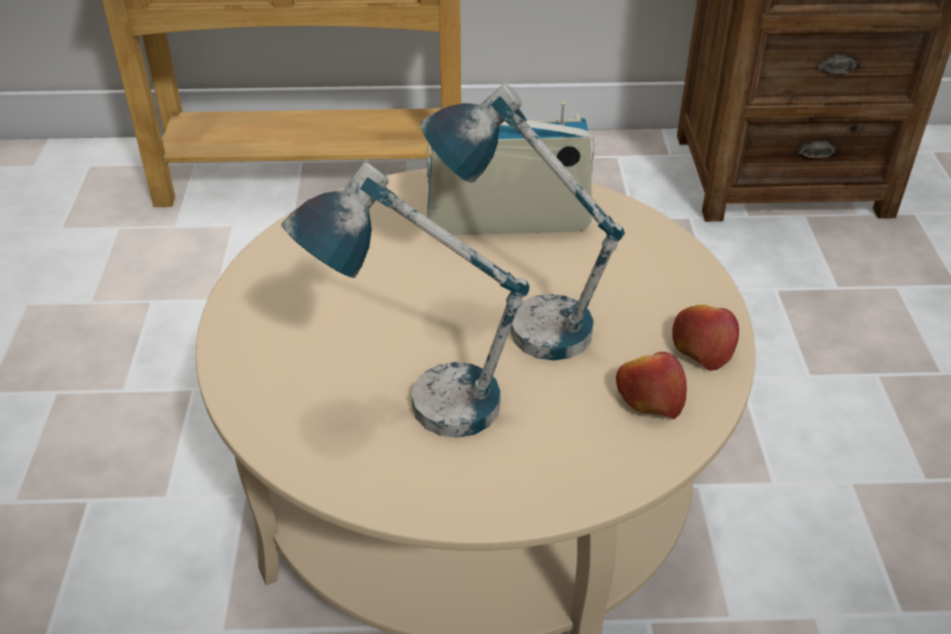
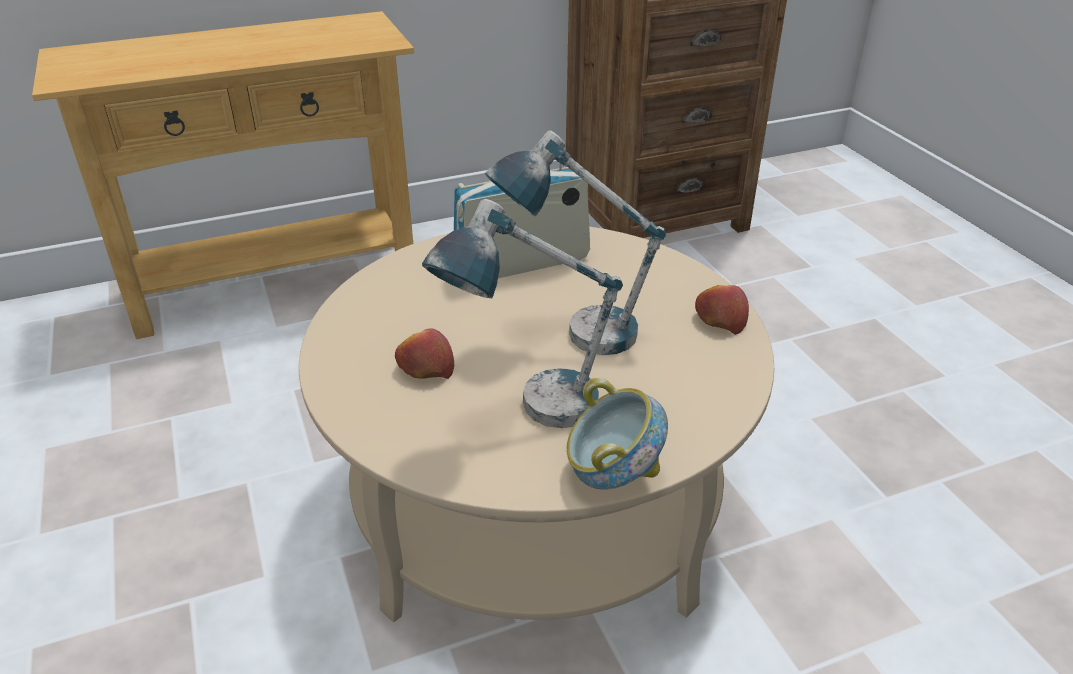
camera: 20 degrees left, 5 degrees down
apple [616,352,687,419] -> apple moved to [395,328,454,379]
none -> bowl [566,378,668,490]

